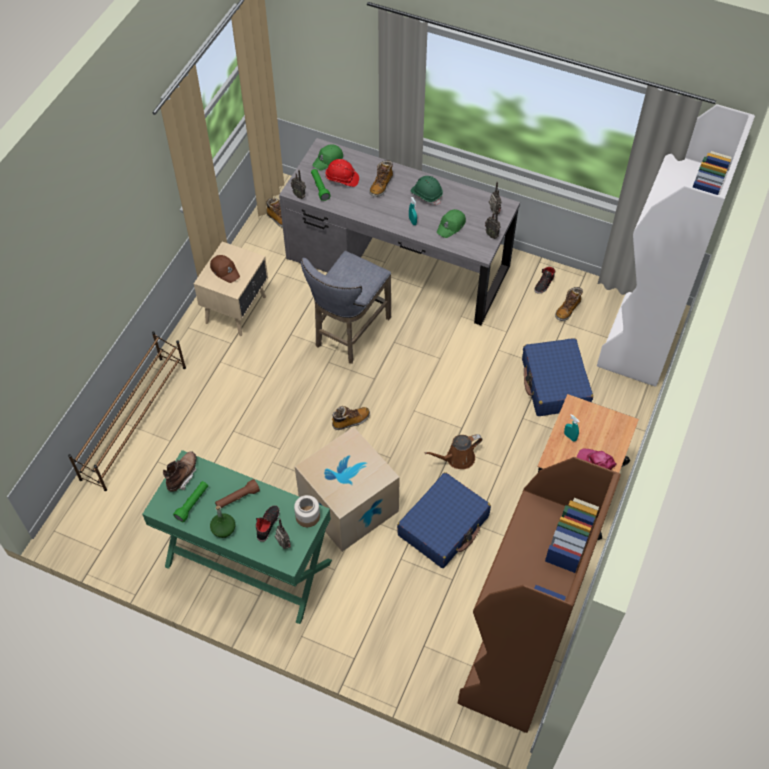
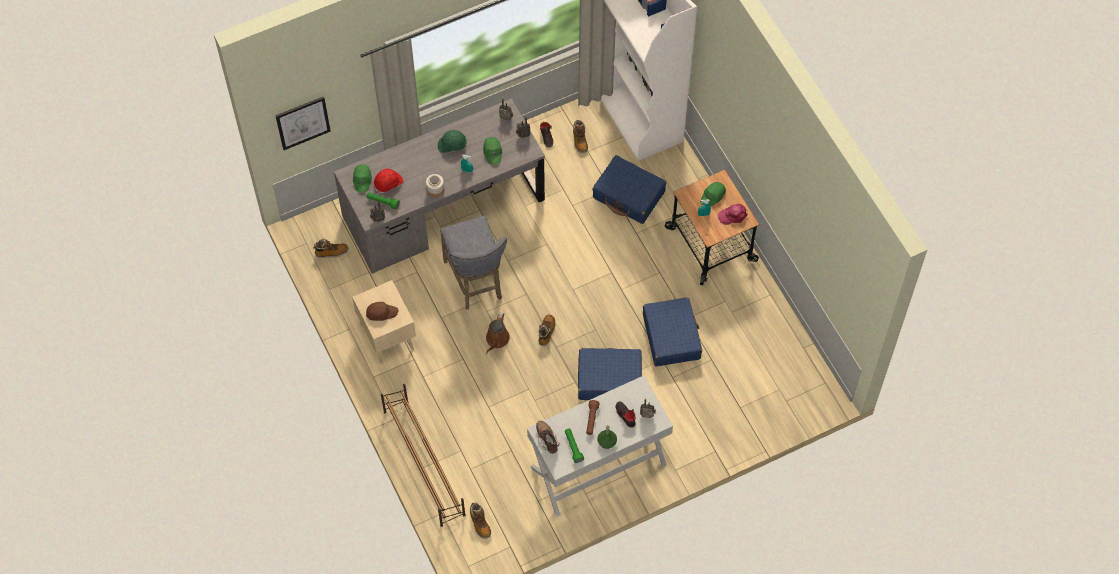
camera: 50 degrees left, 5 degrees up
green console table [142,450,332,624] -> white console table [527,376,673,516]
jar [294,495,320,527] -> jar moved to [426,174,444,198]
cardboard box [295,427,400,552] -> blue suitcase [578,348,642,400]
boot [369,160,393,197] -> boot moved to [470,503,491,539]
brown watering can [425,434,482,469] -> brown watering can moved to [486,312,510,354]
brown bookcase [458,457,621,733] -> none
none -> picture [275,96,331,150]
none -> green cap [700,182,726,207]

